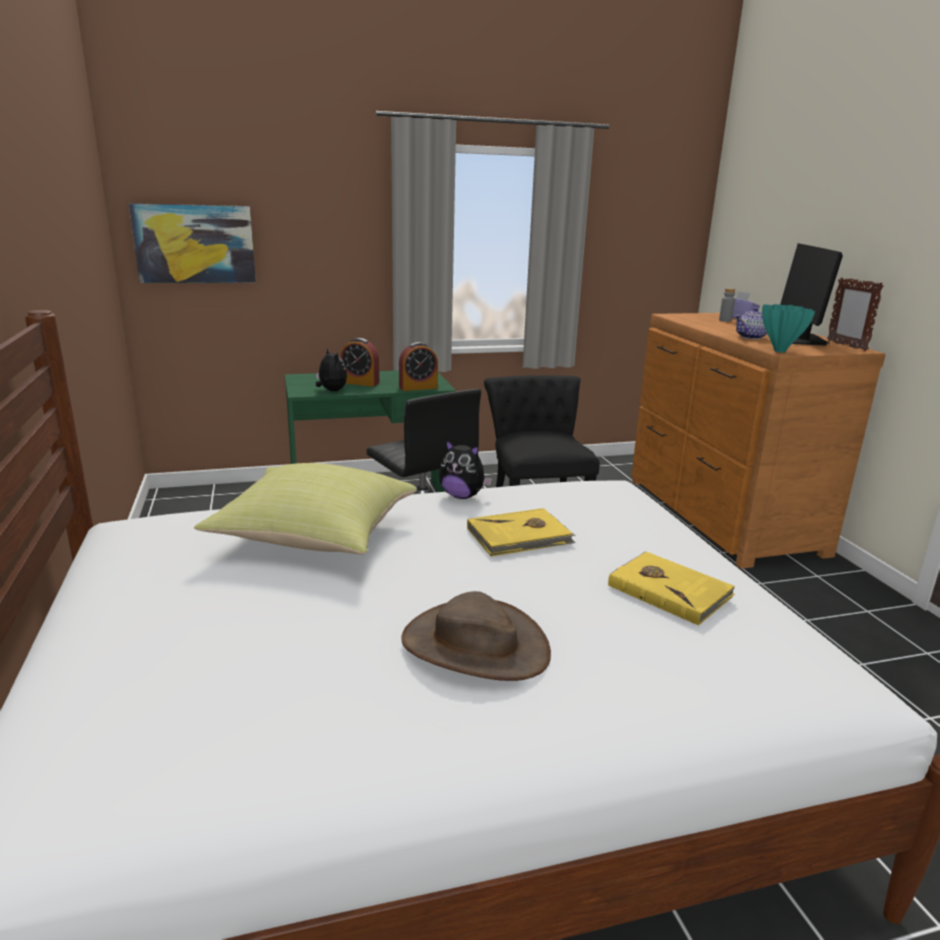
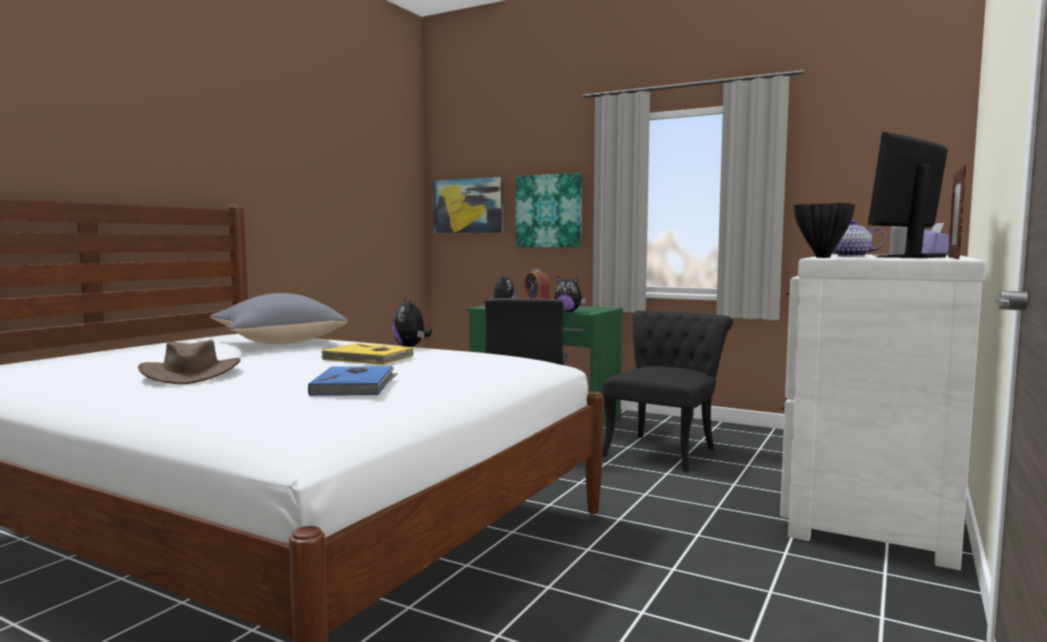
camera: 45 degrees right, 15 degrees down
yellow pillow [194,463,417,555] -> grey pillow [210,293,347,344]
alarm clock [399,342,438,391] -> plush toy [554,277,586,312]
yellow book [608,551,735,625] -> blue book [308,366,398,396]
brown dresser [631,313,885,569] -> white dresser [780,254,986,570]
turquoise vase [762,304,815,352] -> black vase [793,203,855,258]
none -> picture [516,173,582,247]

